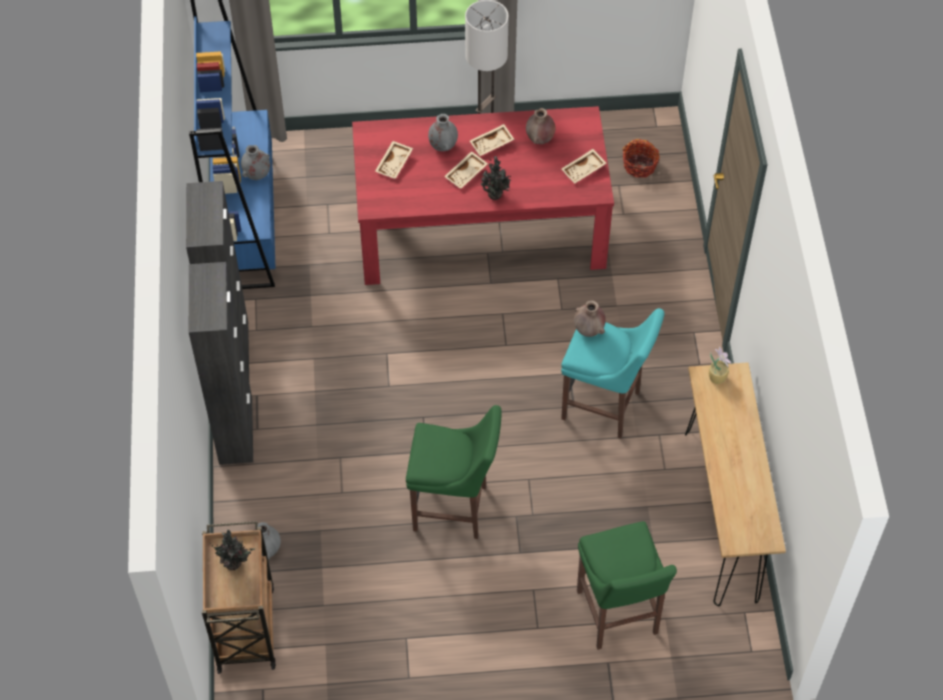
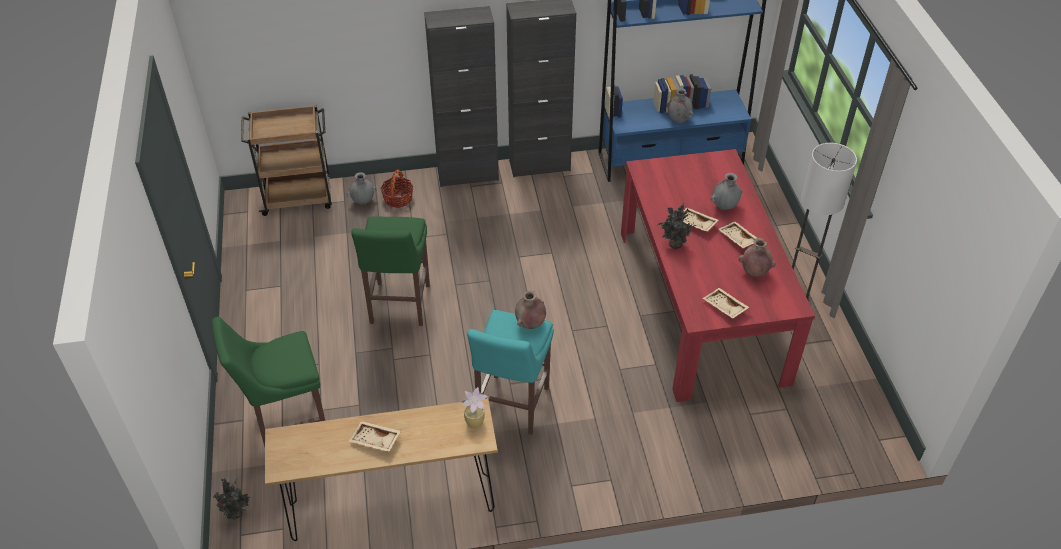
camera: 85 degrees right, 10 degrees down
potted plant [208,530,255,570] -> potted plant moved to [213,477,250,520]
beige tray [375,141,413,179] -> beige tray moved to [349,421,401,452]
basket [623,139,660,178] -> basket moved to [380,170,413,208]

